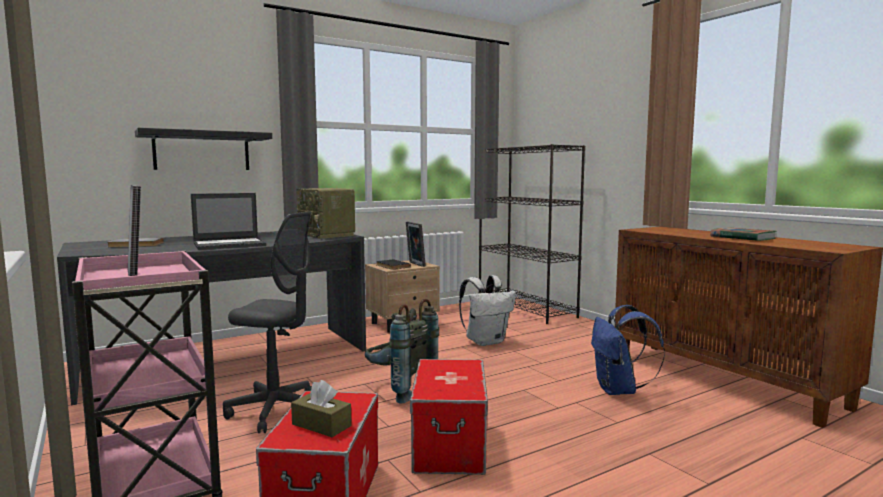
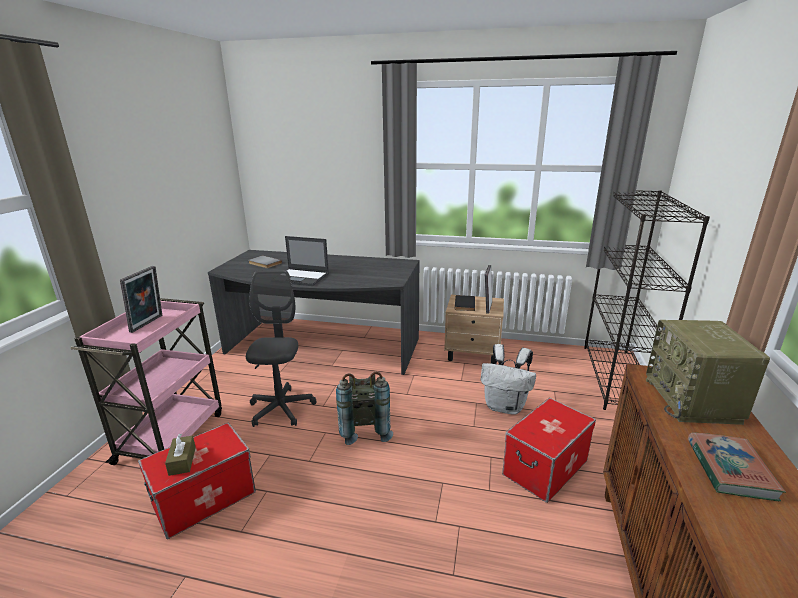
camera: 45 degrees right, 15 degrees up
black shelf [135,128,272,170] -> none
grey office chair [223,212,312,433] -> grey office chair turned 150 degrees counterclockwise [246,270,316,427]
radio [296,188,355,239] -> radio moved to [646,320,770,425]
storage box [410,359,488,475] -> storage box moved to [502,398,596,503]
blue backpack [591,305,665,395] -> none

